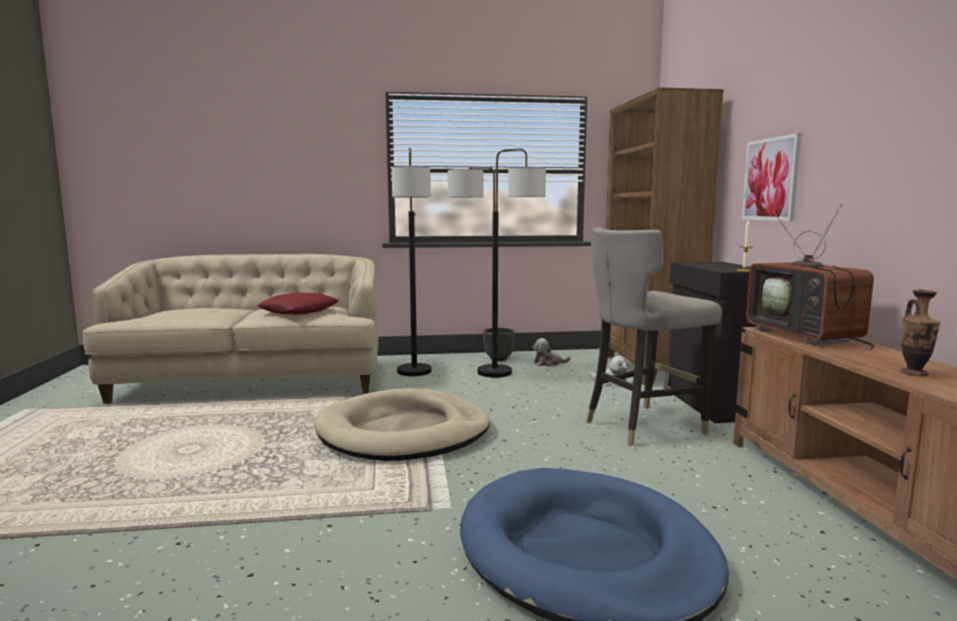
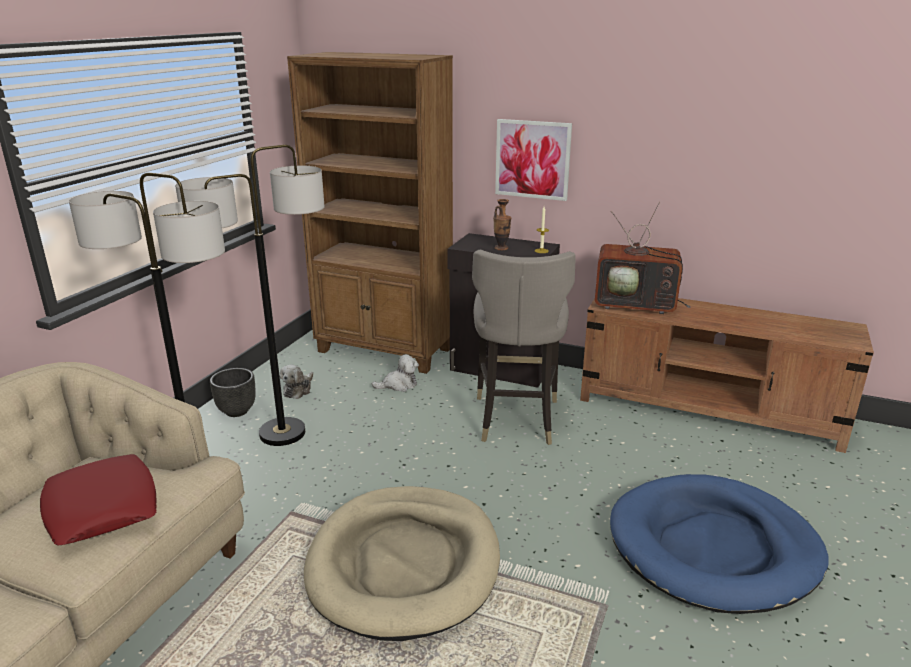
camera: 60 degrees left, 15 degrees up
vase [900,290,940,377] -> vase moved to [493,199,511,250]

